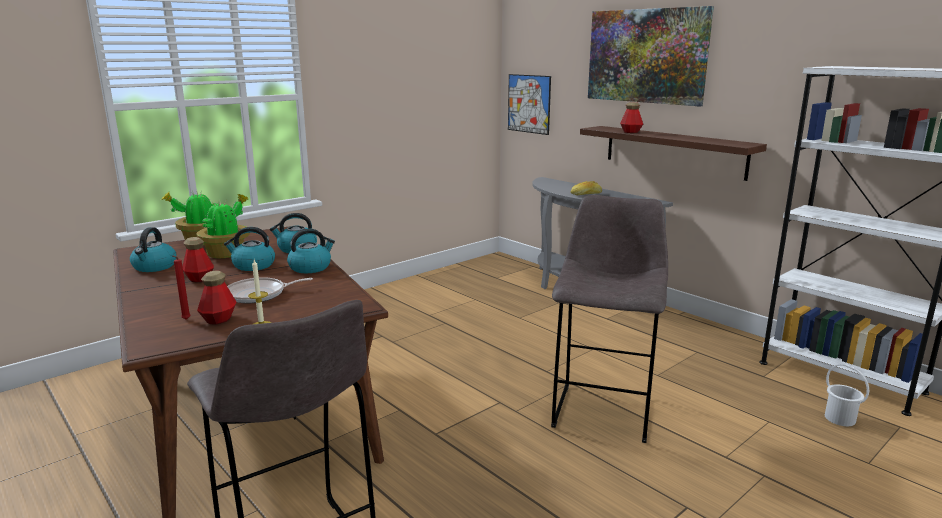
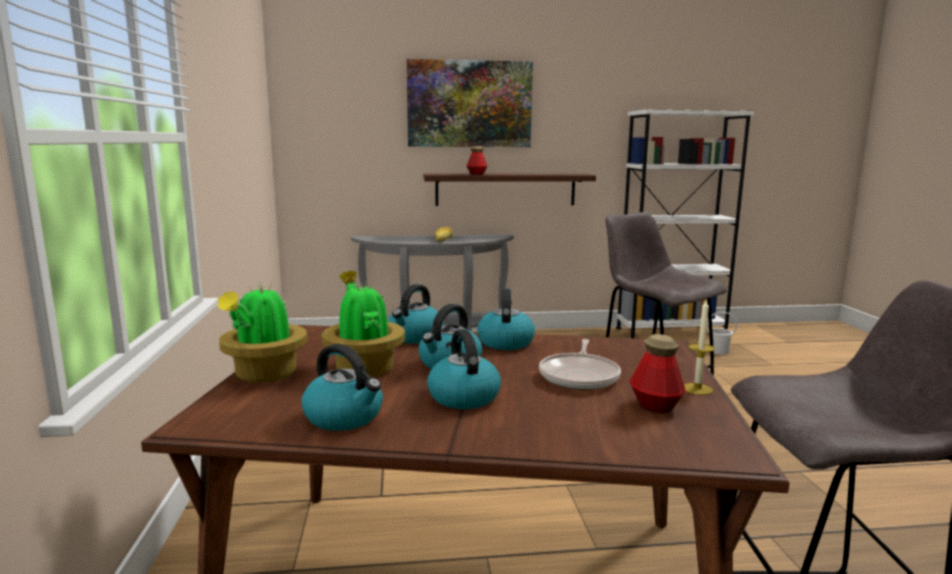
camera: 55 degrees left, 5 degrees down
red candle [173,256,191,320] -> none
bottle [182,237,214,282] -> kettle [427,329,501,409]
picture [508,74,551,135] -> none

